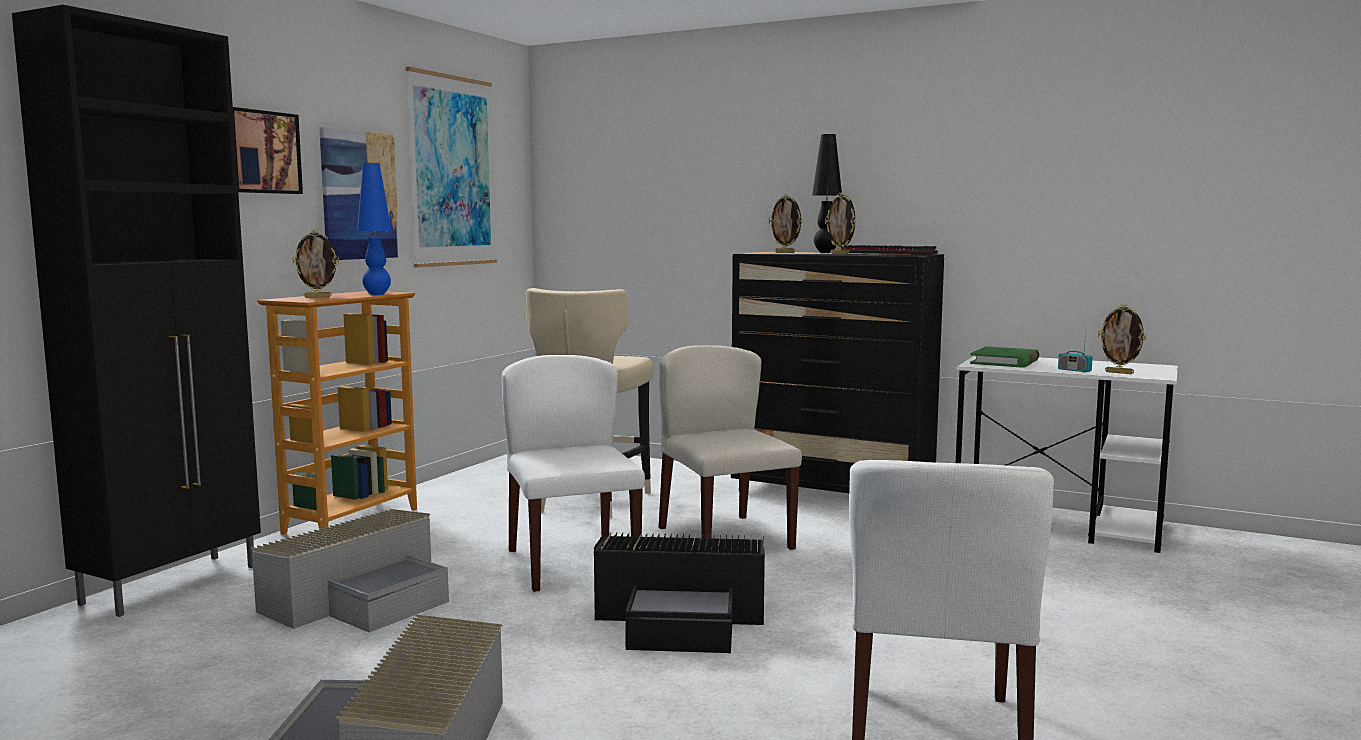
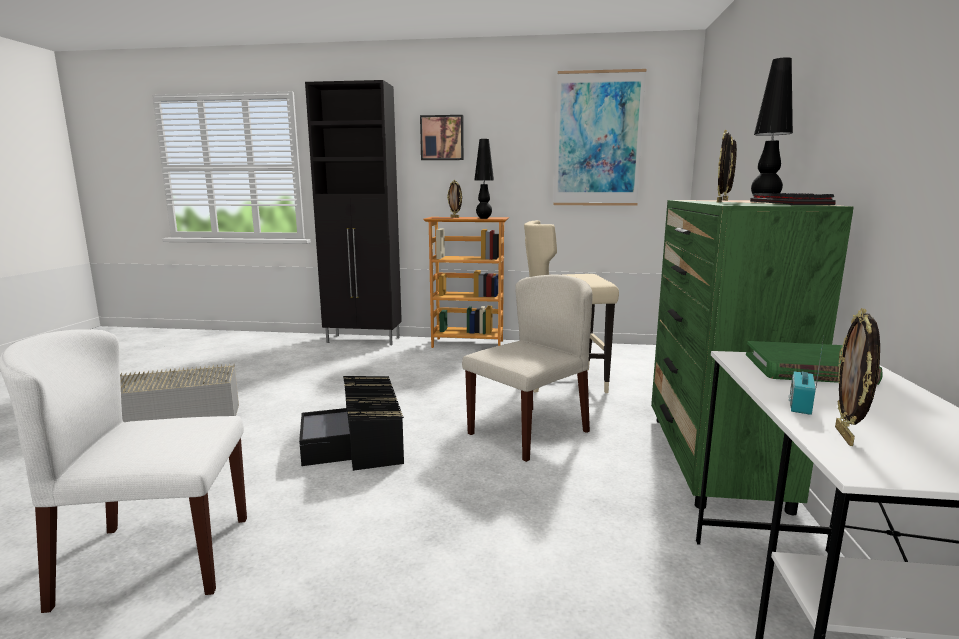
camera: 70 degrees right, 5 degrees up
grey storage box [251,509,449,632] -> none
picture [319,127,399,260] -> none
blue table lamp [357,163,392,295] -> black table lamp [474,139,494,219]
white chair [502,355,645,592] -> none
black dresser [731,252,944,493] -> green dresser [651,200,854,515]

